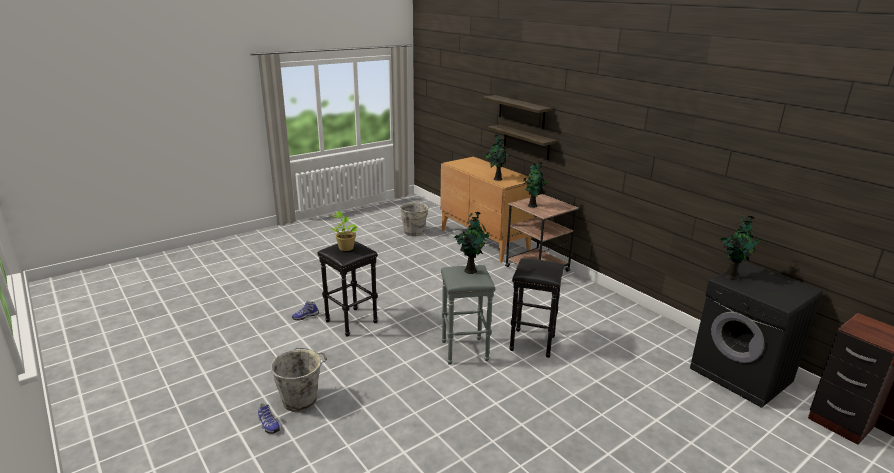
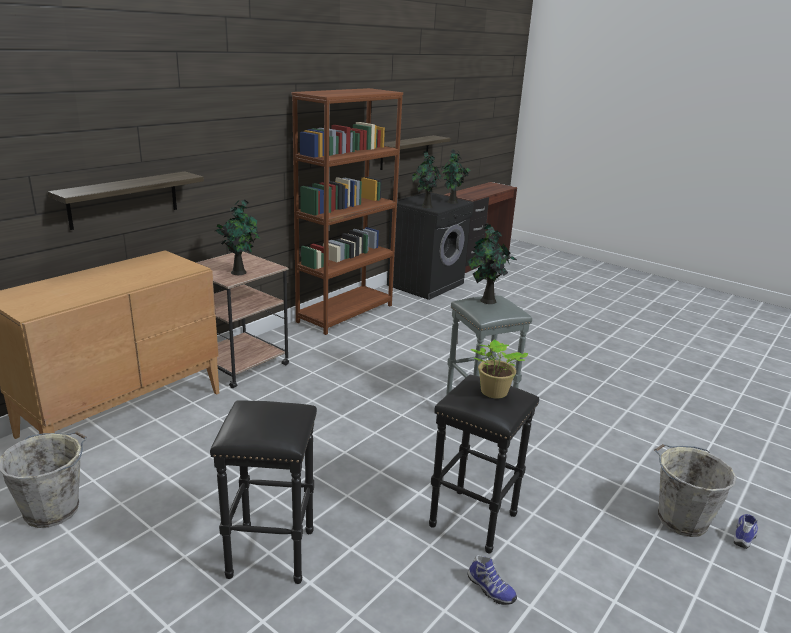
camera: 105 degrees left, 0 degrees up
shelf [483,95,552,129] -> shelf moved to [380,135,451,170]
potted plant [486,135,510,181] -> potted plant moved to [441,149,470,204]
black stool [509,258,564,358] -> black stool moved to [210,400,317,584]
none -> brown bookcase [292,88,403,335]

